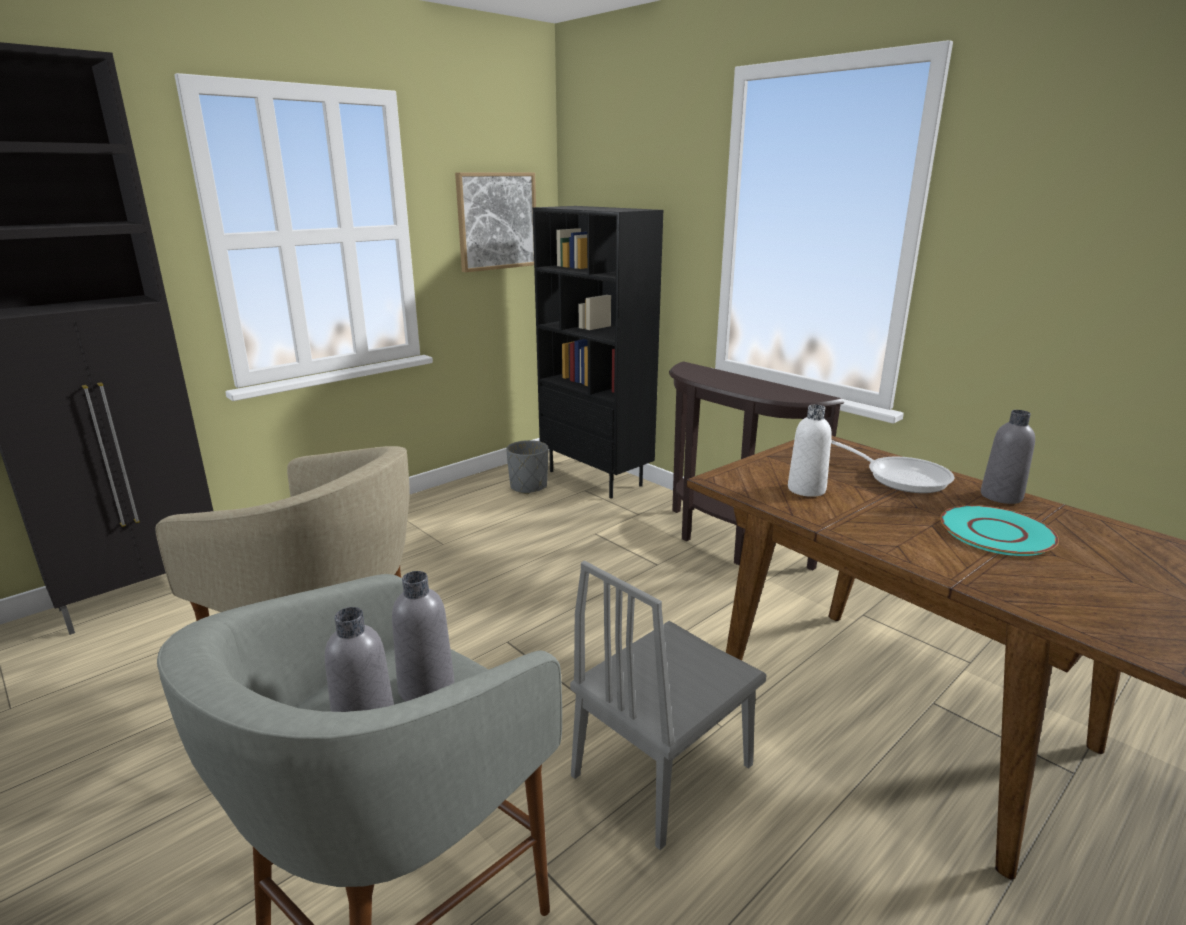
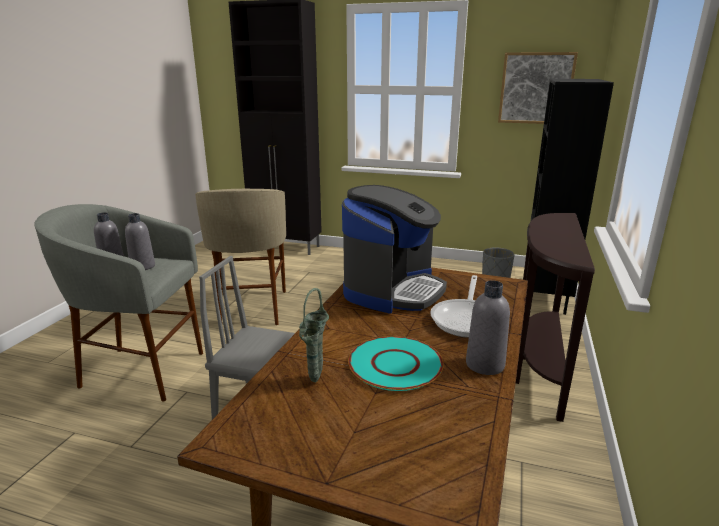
camera: 60 degrees right, 0 degrees up
white bottle [788,405,832,497] -> coffee machine [342,185,447,314]
none -> green vase [299,288,329,383]

